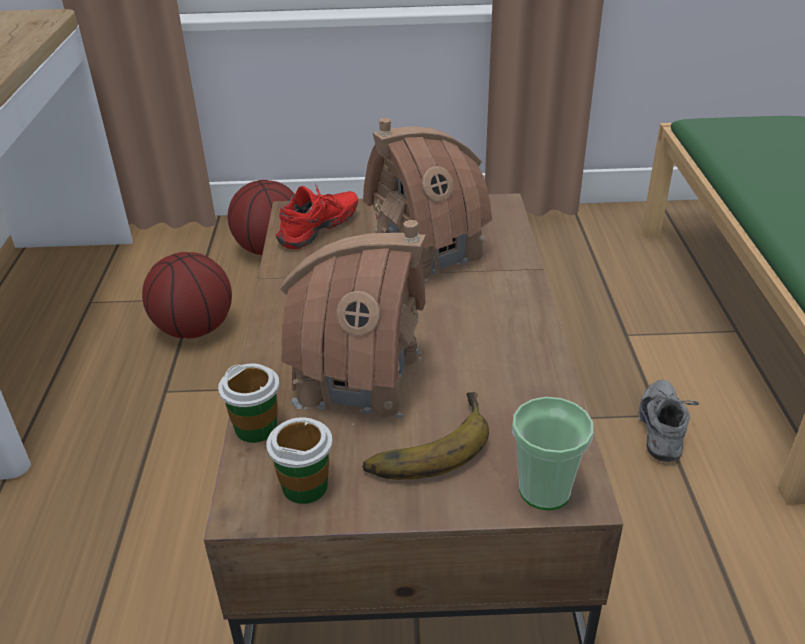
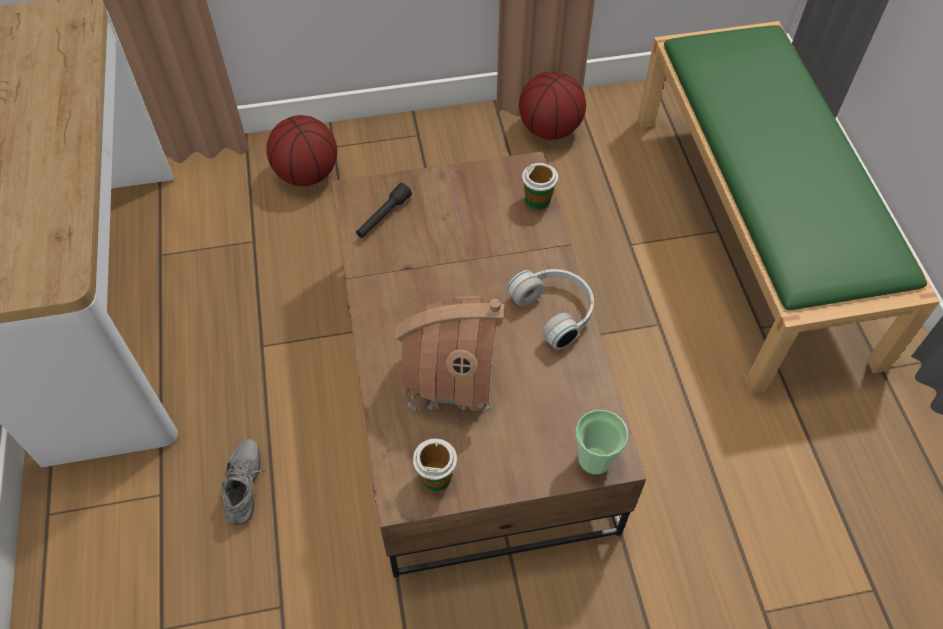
camera: 10 degrees left, 20 degrees up
basketball [142,252,232,339] -> basketball moved to [519,71,586,140]
cup [218,363,279,443] -> cup moved to [522,163,558,210]
red shoe [276,183,358,249] -> black flashlight [356,183,412,238]
banana [362,392,489,480] -> none
toy house [363,118,492,281] -> none
grey shoe [638,380,699,462] -> grey shoe moved to [221,439,266,525]
none -> white headphones [507,269,594,350]

